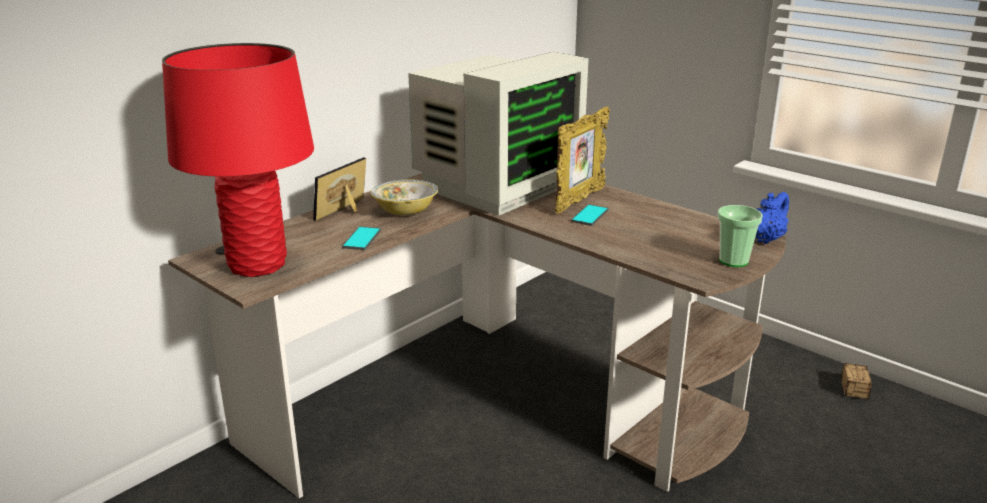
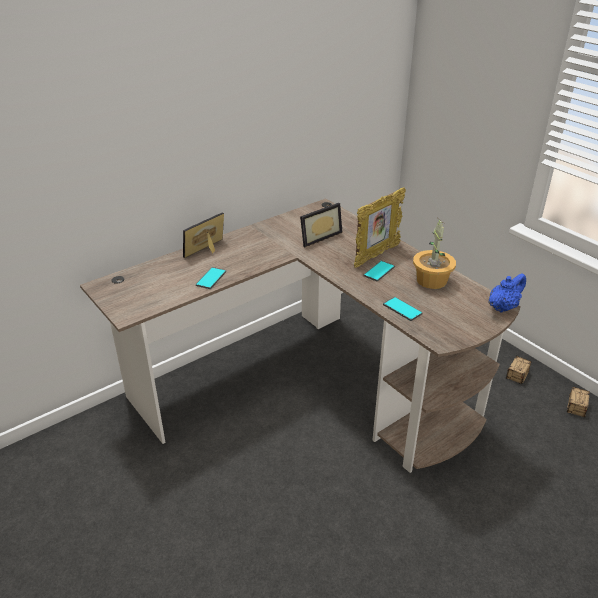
camera: 10 degrees right, 10 degrees up
red table lamp [162,43,314,277] -> none
bowl [370,180,438,215] -> none
monitor [408,52,589,216] -> picture frame [300,203,343,247]
cup [718,205,763,267] -> none
none -> phone [383,297,423,321]
none -> potted plant [413,219,456,289]
none -> storage box [506,356,532,384]

